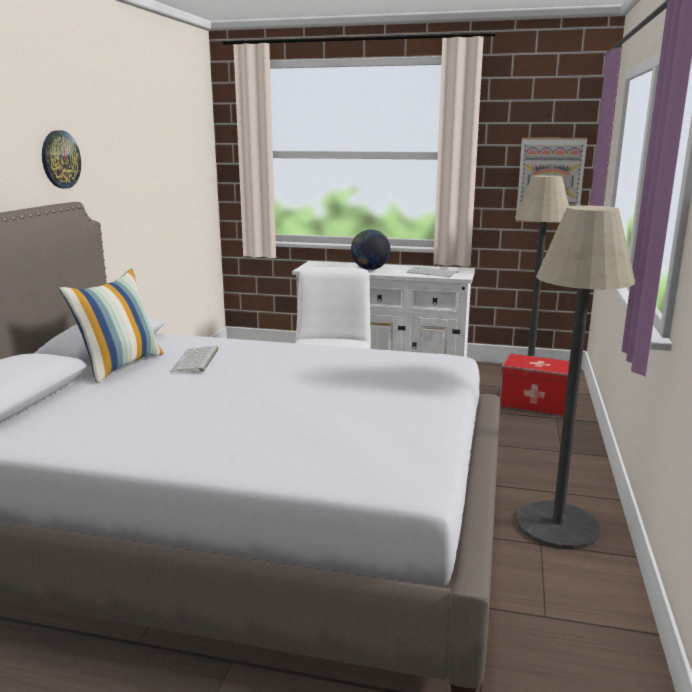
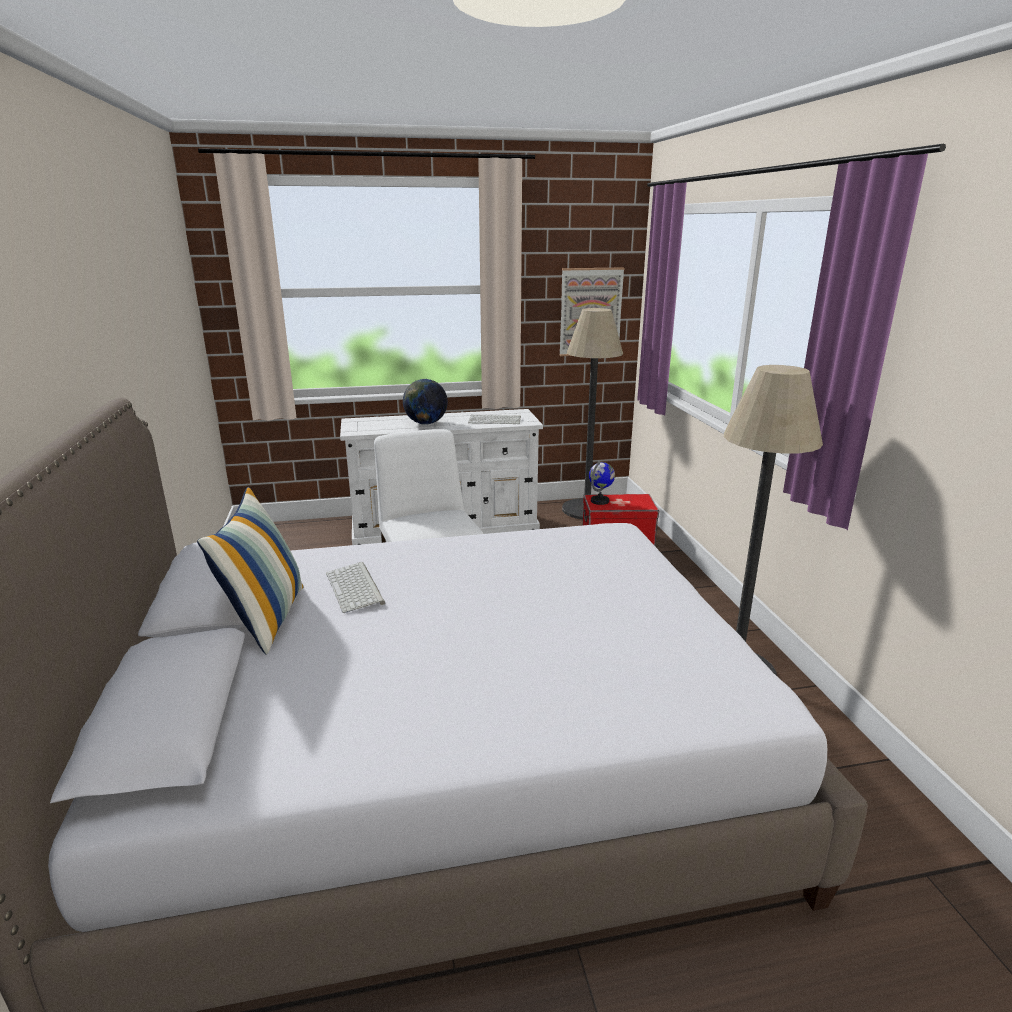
camera: 25 degrees left, 5 degrees up
wall clock [42,130,81,189] -> none
none -> globe [589,461,615,505]

